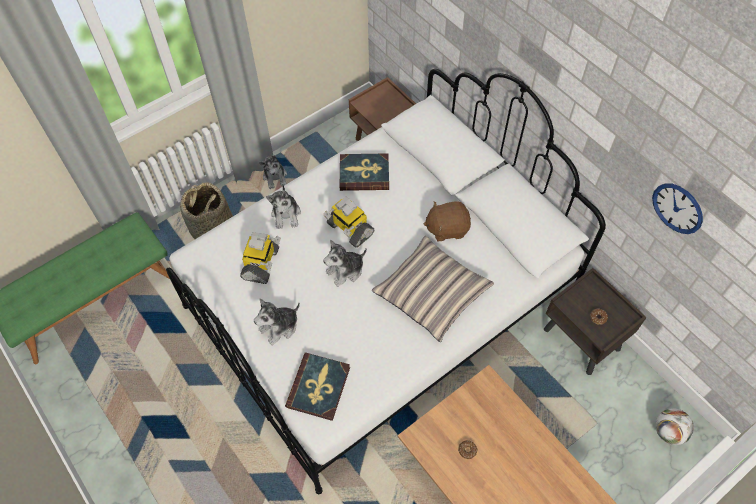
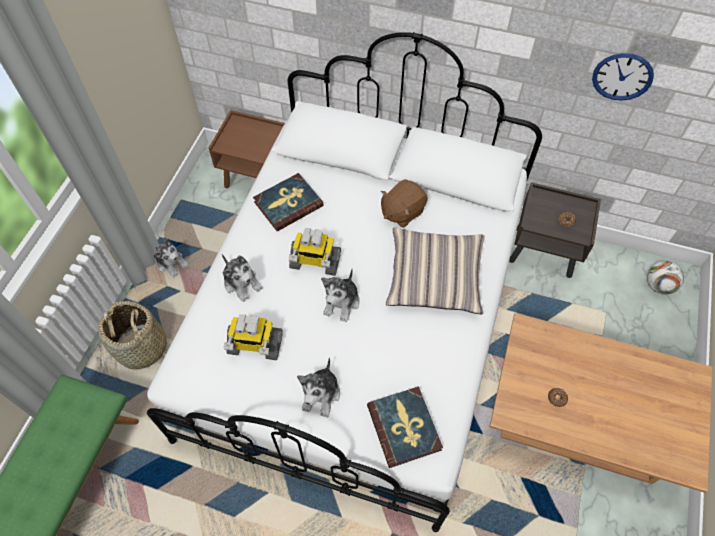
camera: 35 degrees left, 0 degrees up
toy robot [240,232,281,284] -> toy robot turned 120 degrees clockwise [224,315,283,360]

